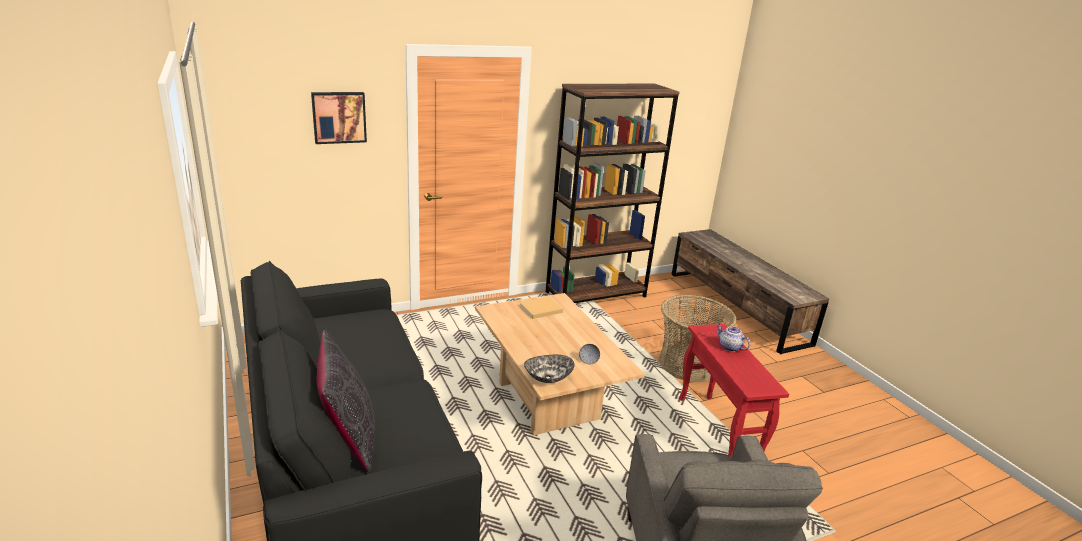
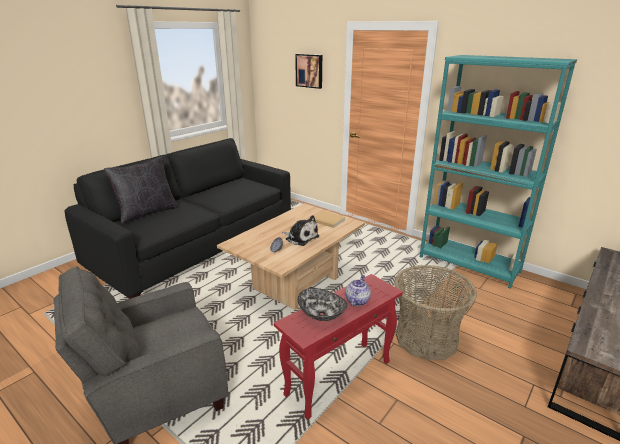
camera: 65 degrees right, 0 degrees up
bowl [524,355,574,383] -> bowl moved to [298,288,347,321]
brown bookcase [545,84,679,303] -> turquoise bookcase [420,55,577,289]
none -> plush toy [282,215,319,246]

